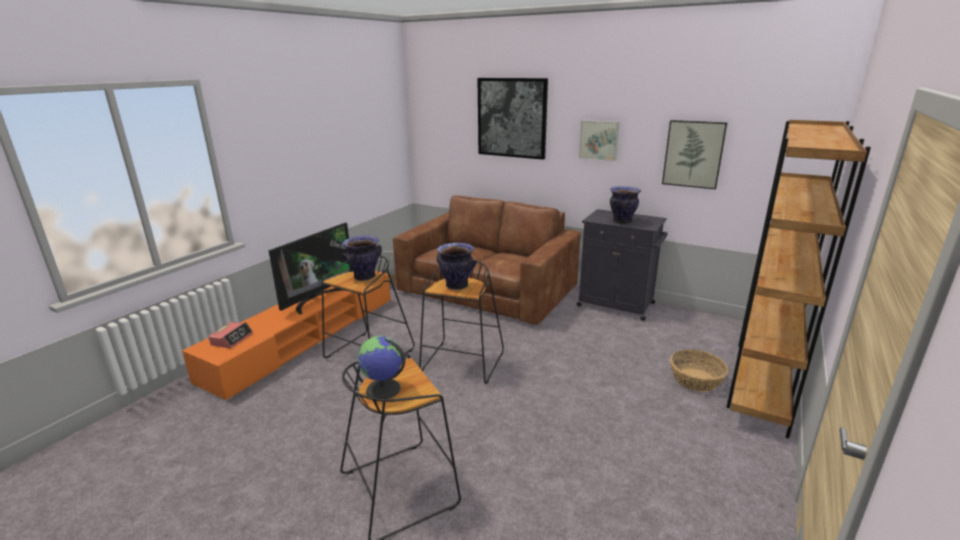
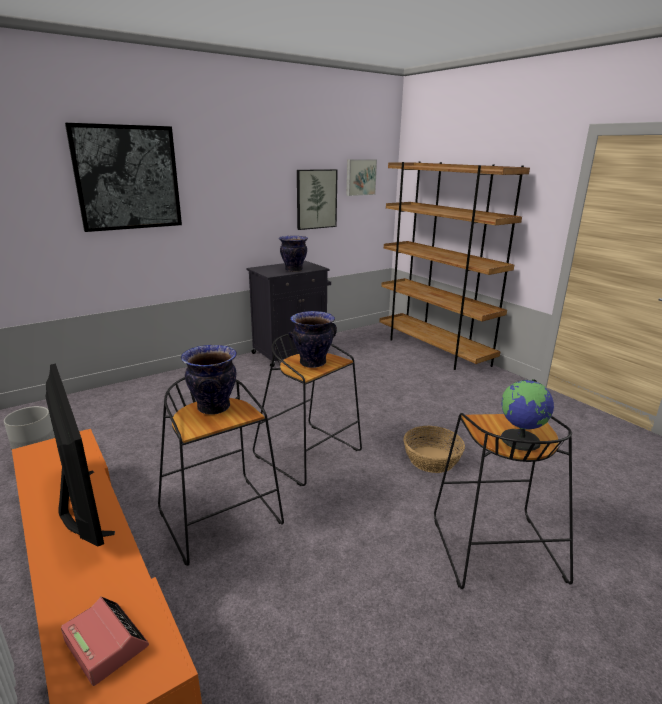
camera: 65 degrees left, 0 degrees up
brown sofa [393,195,580,325] -> none
picture [579,120,620,161] -> picture moved to [346,159,377,196]
basket [670,349,729,392] -> basket moved to [404,426,465,473]

